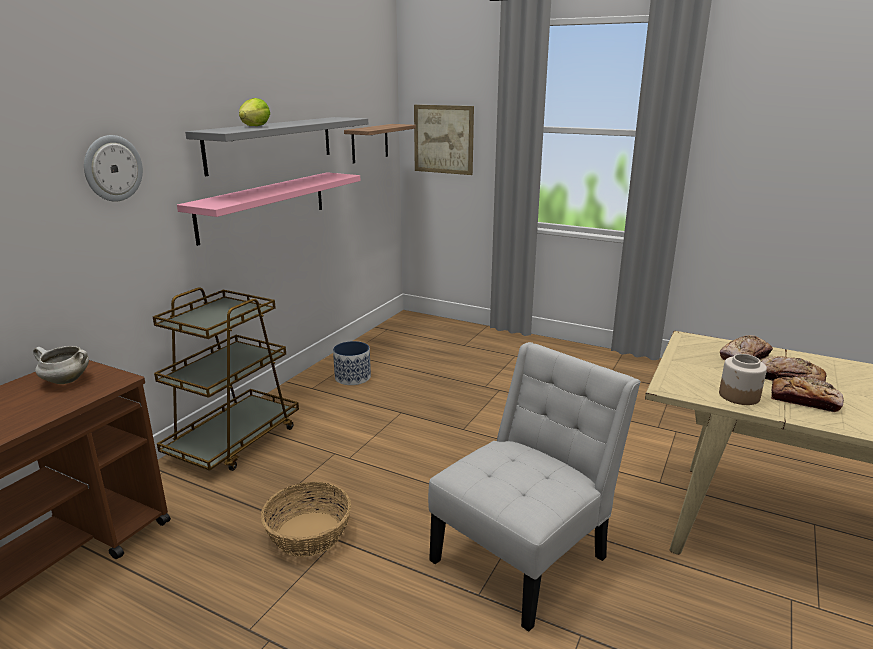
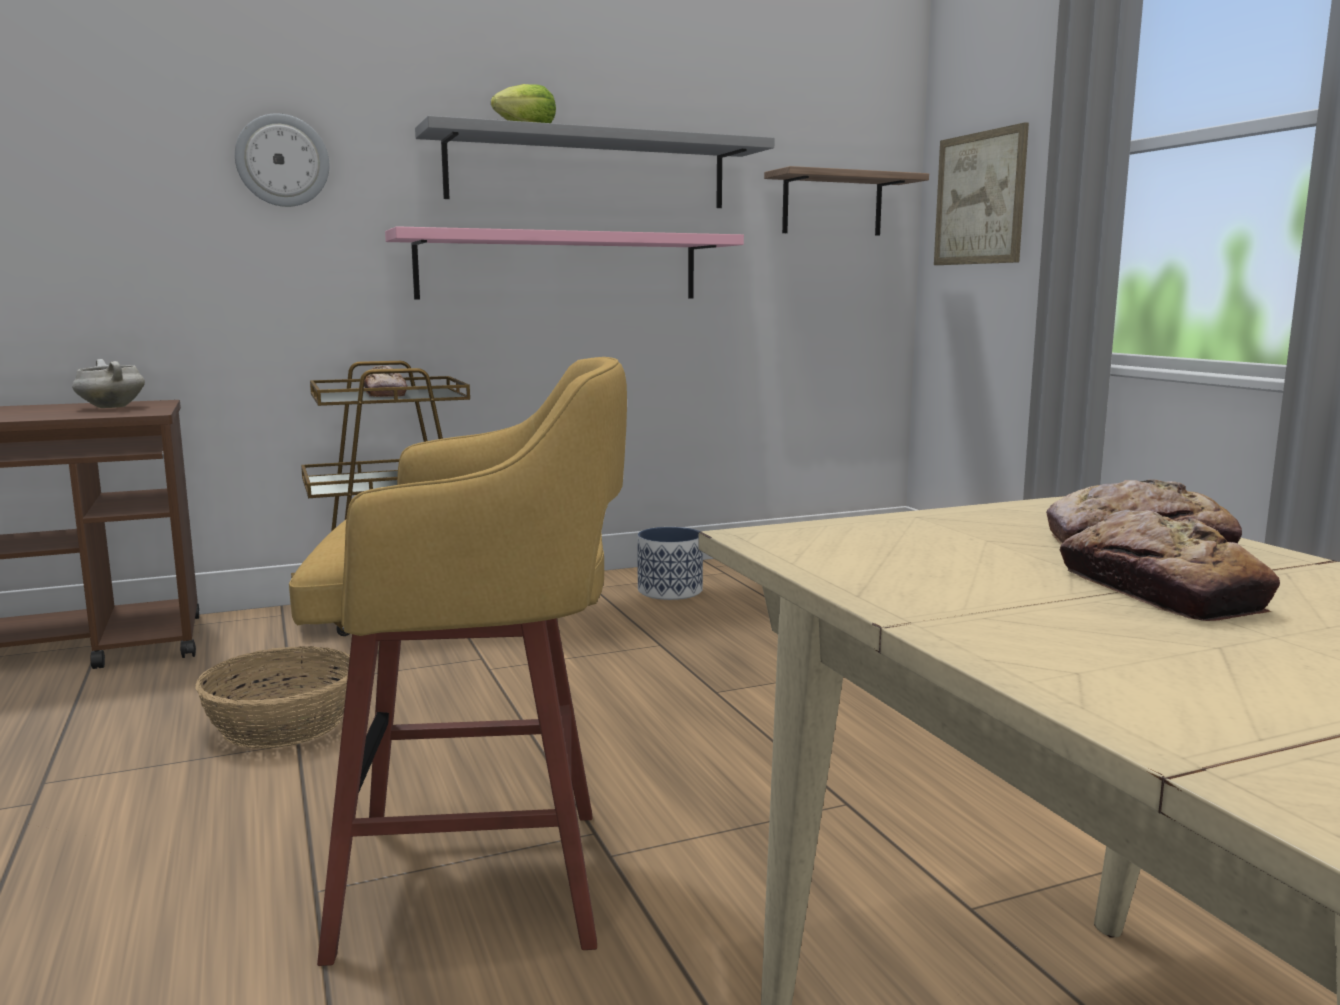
camera: 40 degrees right, 10 degrees down
white chair [428,342,640,632] -> yellow stool [289,357,627,966]
jar [719,354,767,405] -> none
bread [771,376,844,412] -> bread moved to [364,366,408,397]

